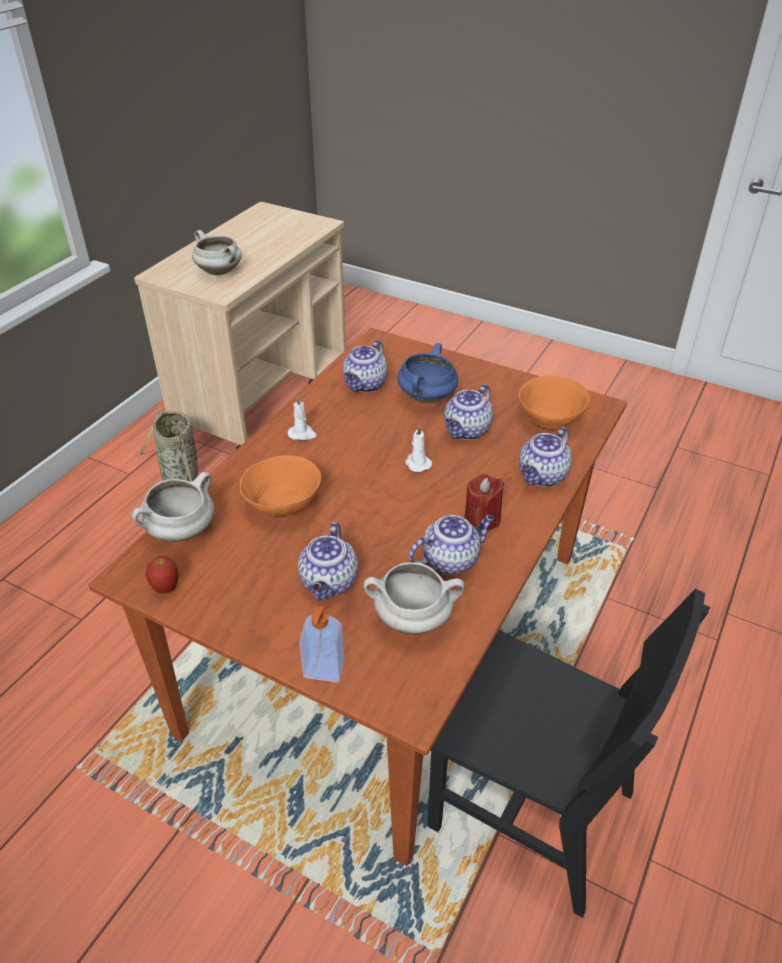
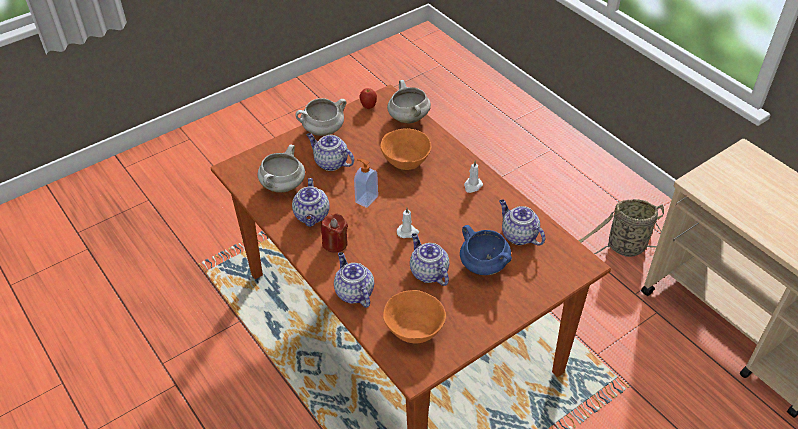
camera: 115 degrees right, 5 degrees up
white cooking pot [192,230,242,275] -> white cooking pot moved to [295,98,346,136]
soap dispenser [299,605,344,682] -> soap dispenser moved to [354,159,378,208]
black chair [427,589,710,918] -> none

